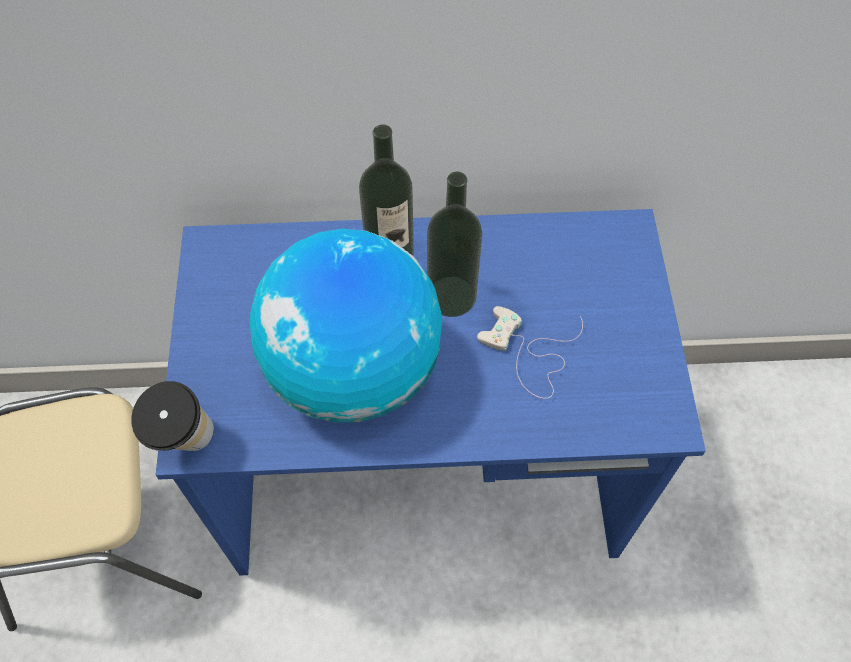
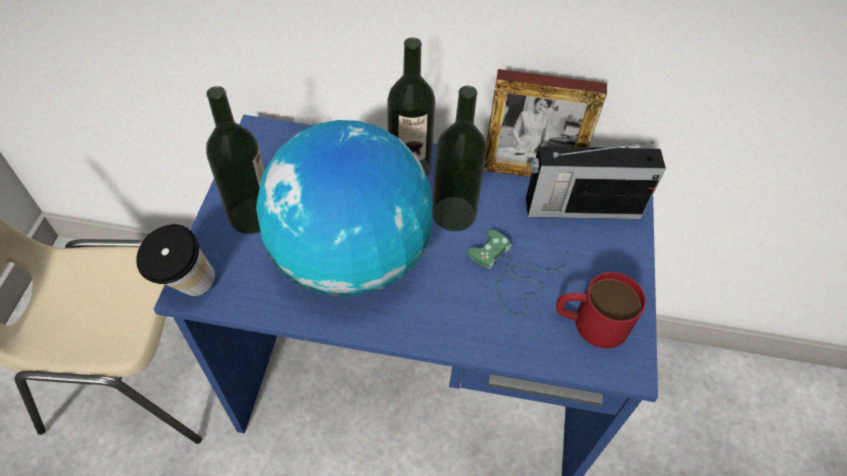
camera: 10 degrees right, 5 degrees down
white game controller [477,306,583,399] -> green game controller [467,229,567,318]
none -> bottle [206,86,265,234]
none -> picture frame [484,69,607,177]
none -> radio [526,142,666,219]
none -> red mug [556,272,646,348]

